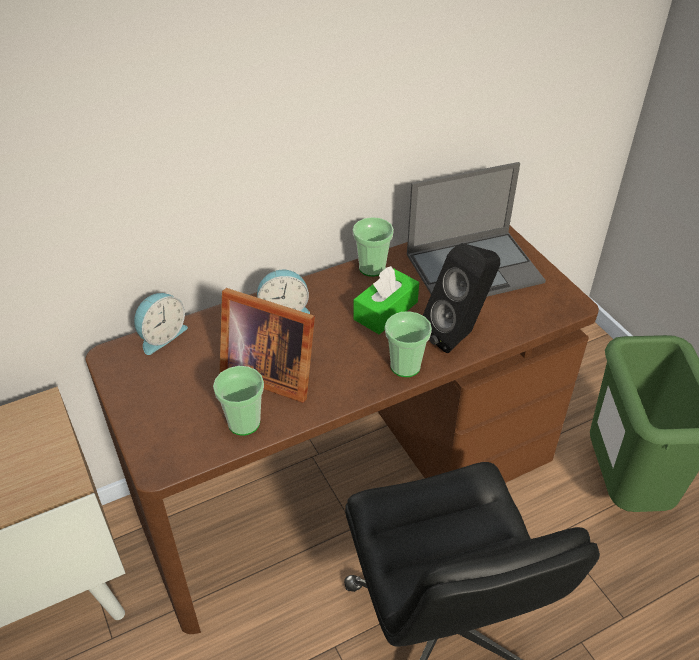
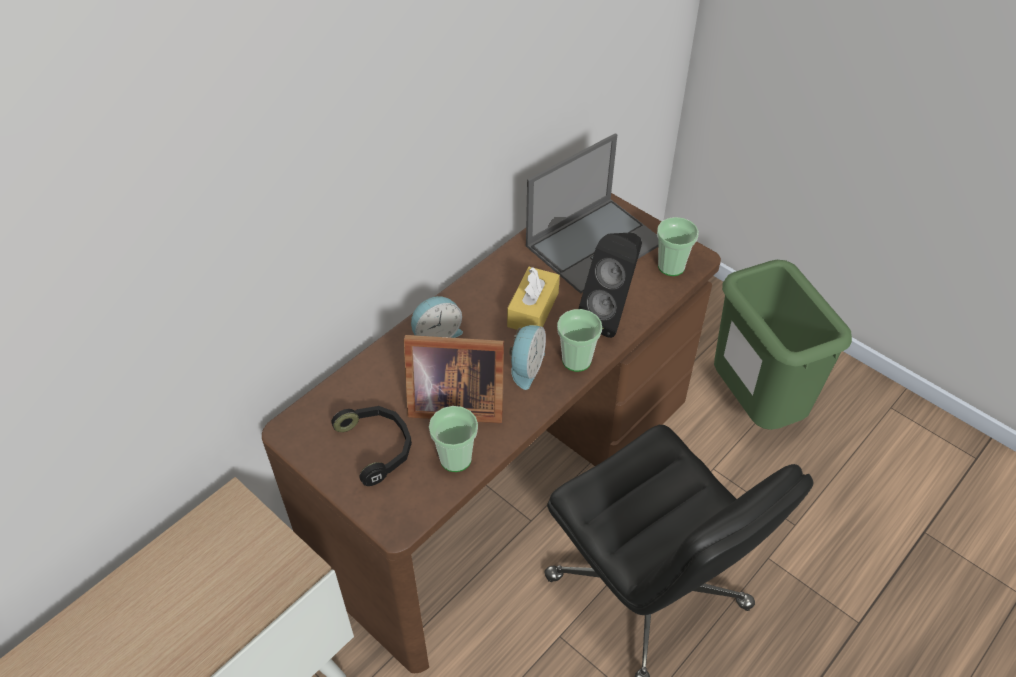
camera: 20 degrees left, 5 degrees up
alarm clock [134,293,188,355] -> alarm clock moved to [509,325,546,390]
cup [353,217,394,277] -> cup moved to [657,217,699,276]
green tissue box [354,266,419,335] -> yellow tissue box [507,267,560,330]
none -> black headphones [331,406,412,486]

